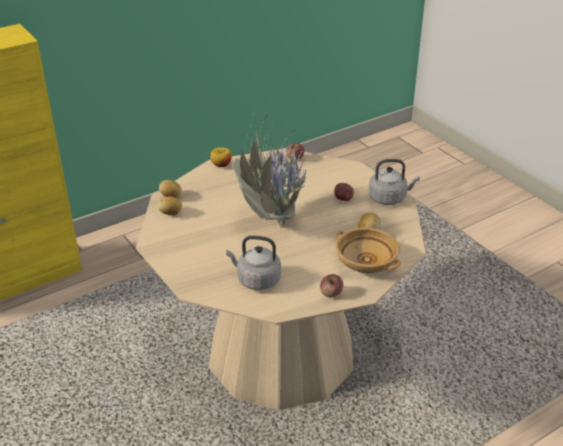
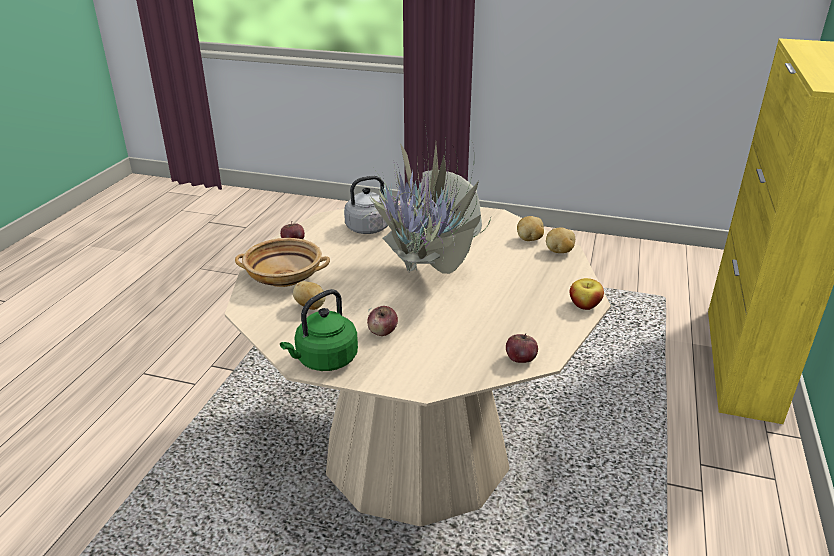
camera: 140 degrees right, 5 degrees down
grey kettle [369,159,420,205] -> green kettle [280,289,358,371]

